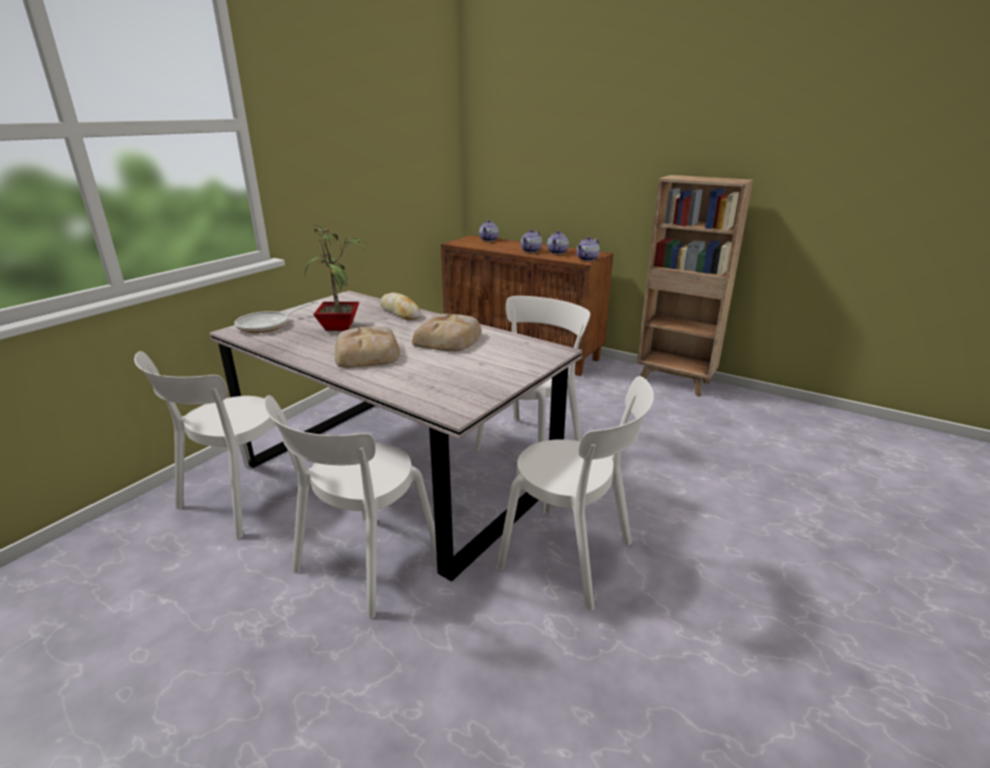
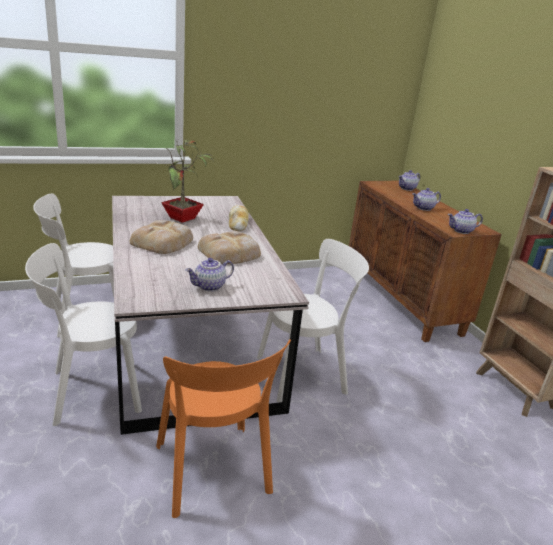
camera: 35 degrees right, 0 degrees up
frying pan [234,301,317,333] -> none
white chair [496,376,654,611] -> orange chair [156,339,291,518]
teapot [547,231,569,254] -> teapot moved to [185,258,234,291]

